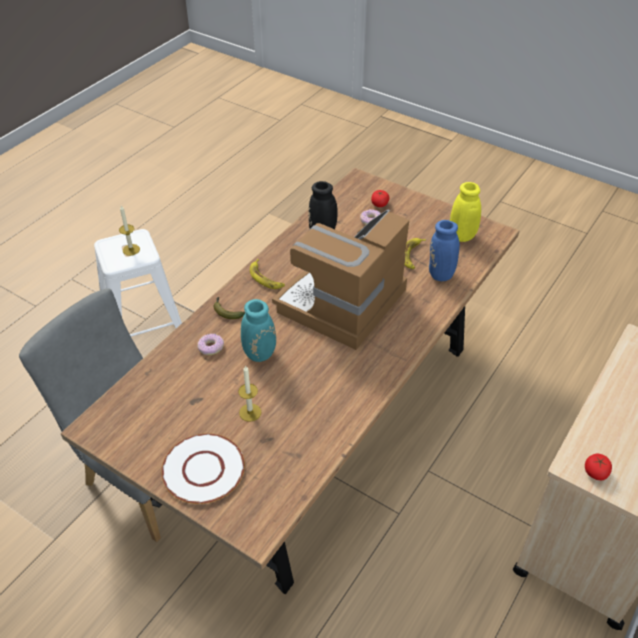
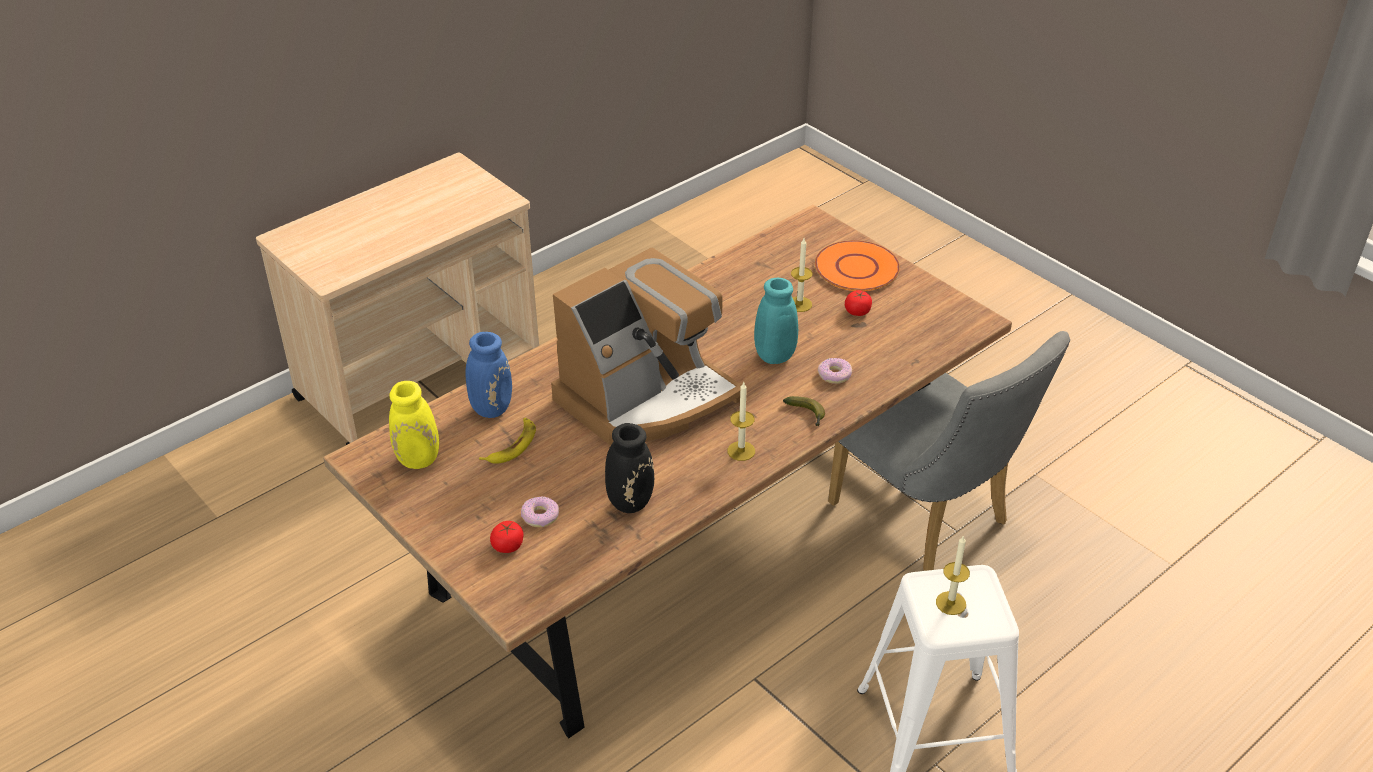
camera: 165 degrees left, 5 degrees down
white plate [161,433,245,504] -> orange plate [815,240,900,291]
banana [250,259,285,289] -> candle [727,381,755,461]
tomato [585,454,612,480] -> tomato moved to [845,290,872,316]

